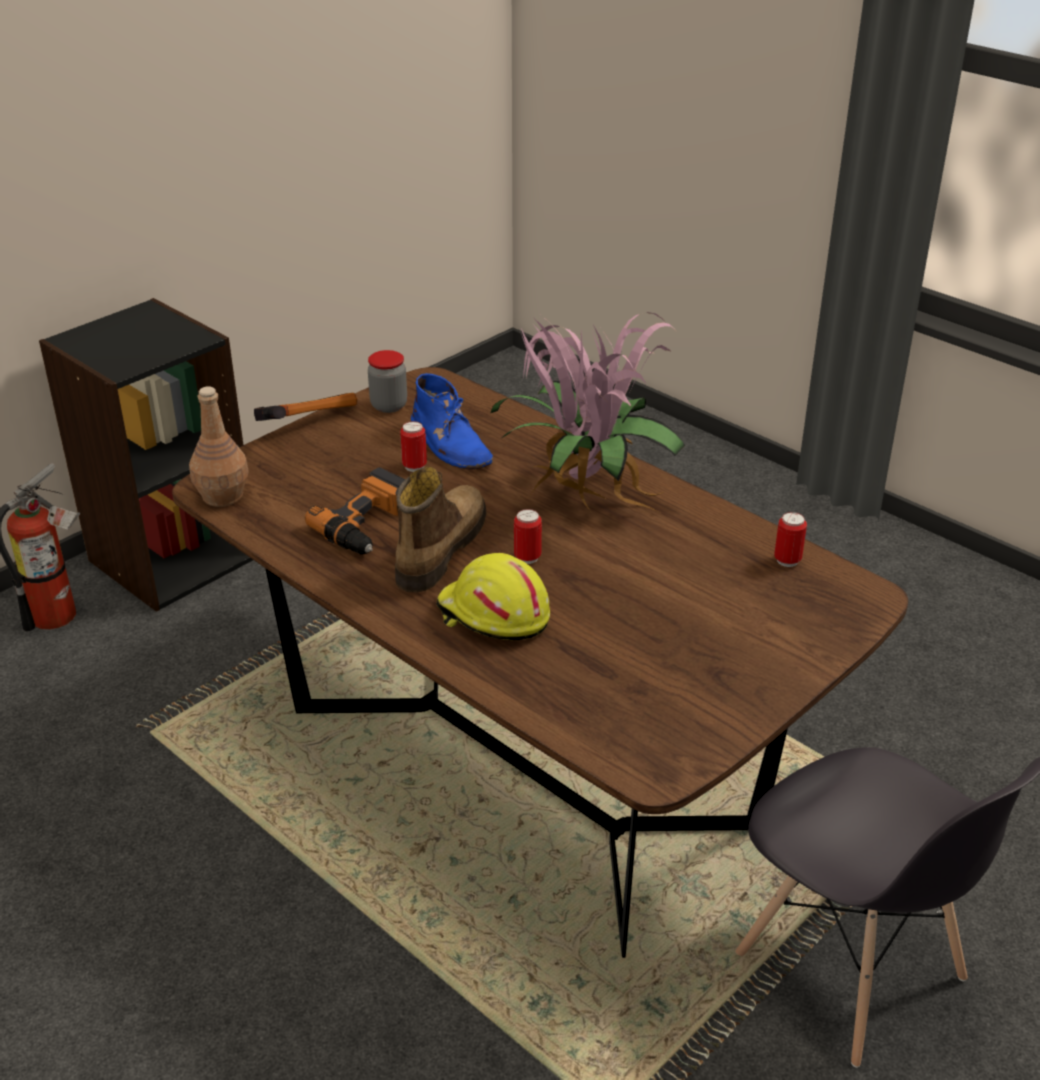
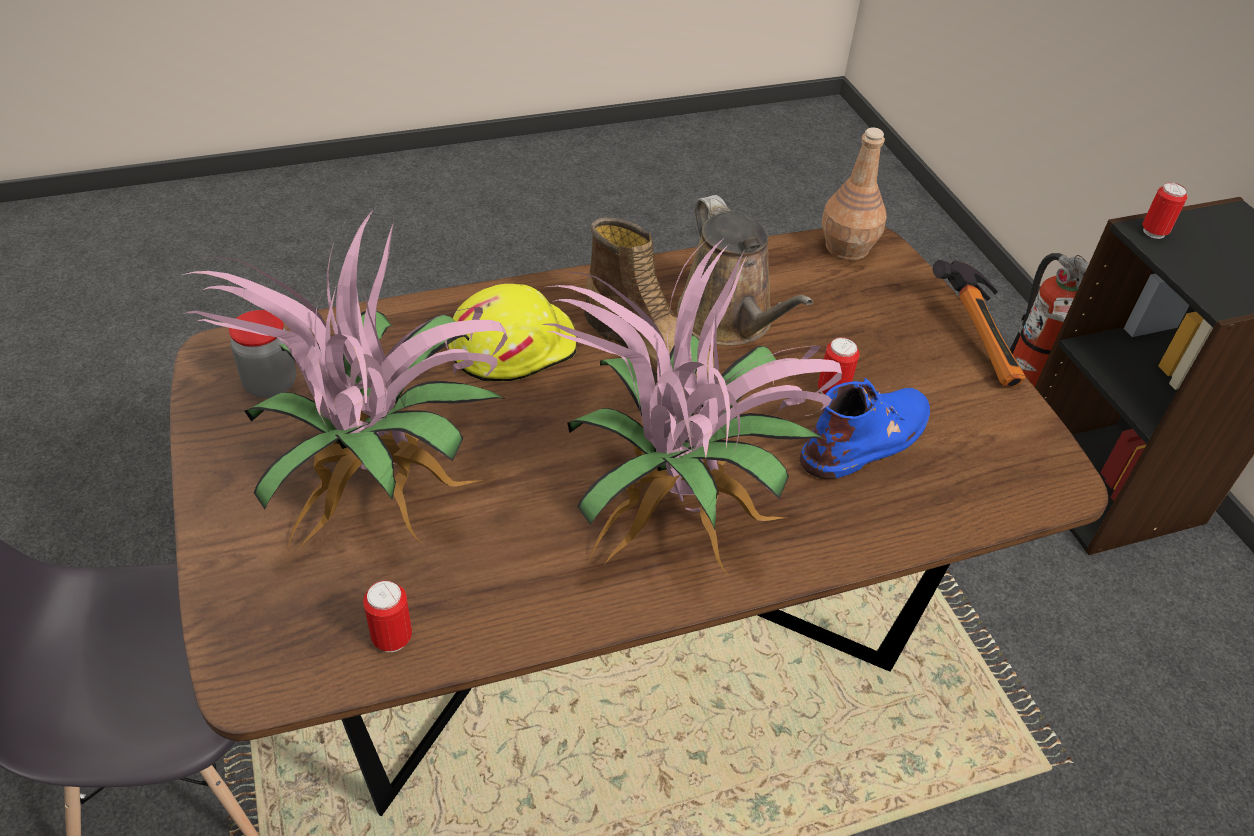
camera: 115 degrees right, 10 degrees up
power drill [305,468,405,555] -> brown watering can [677,195,813,346]
jar [368,350,407,413] -> jar moved to [229,310,296,398]
blue boot [411,373,493,469] -> blue boot turned 150 degrees clockwise [799,378,930,479]
can [514,509,542,564] -> can moved to [1142,182,1187,239]
none -> potted plant [182,206,508,551]

